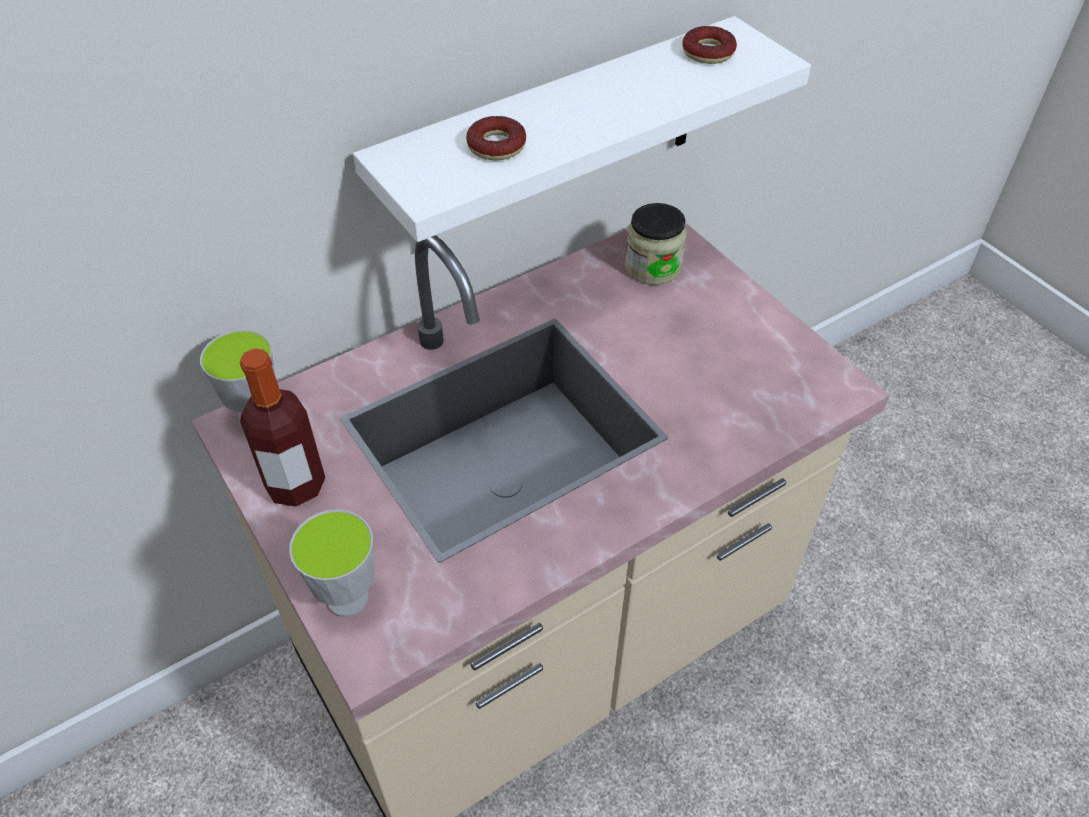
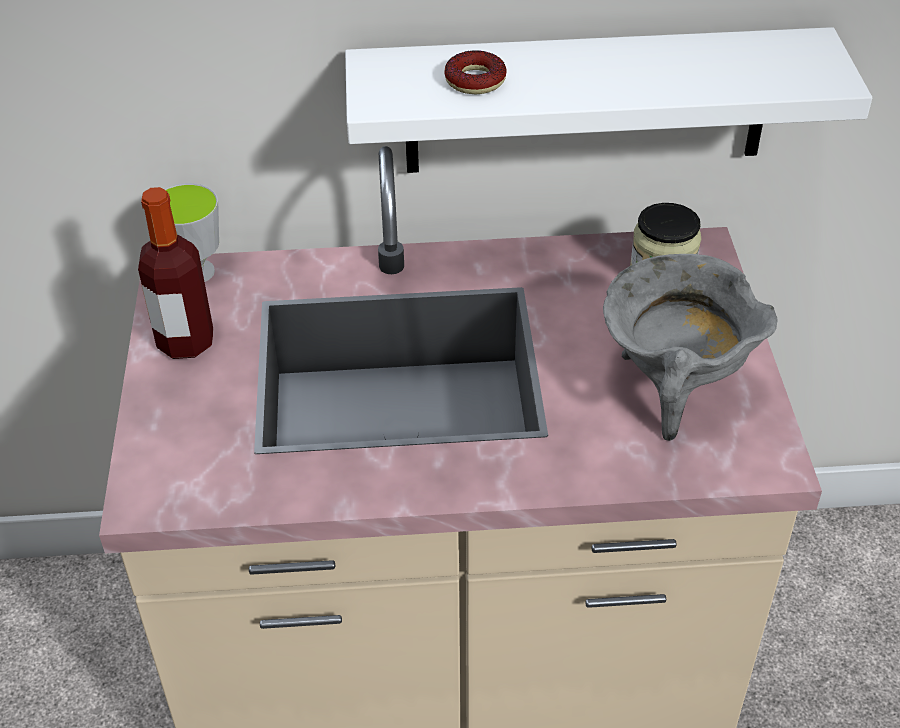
camera: 30 degrees right, 5 degrees down
cup [289,509,374,617] -> none
donut [682,26,737,64] -> none
none -> grey cooking pot [603,254,778,441]

